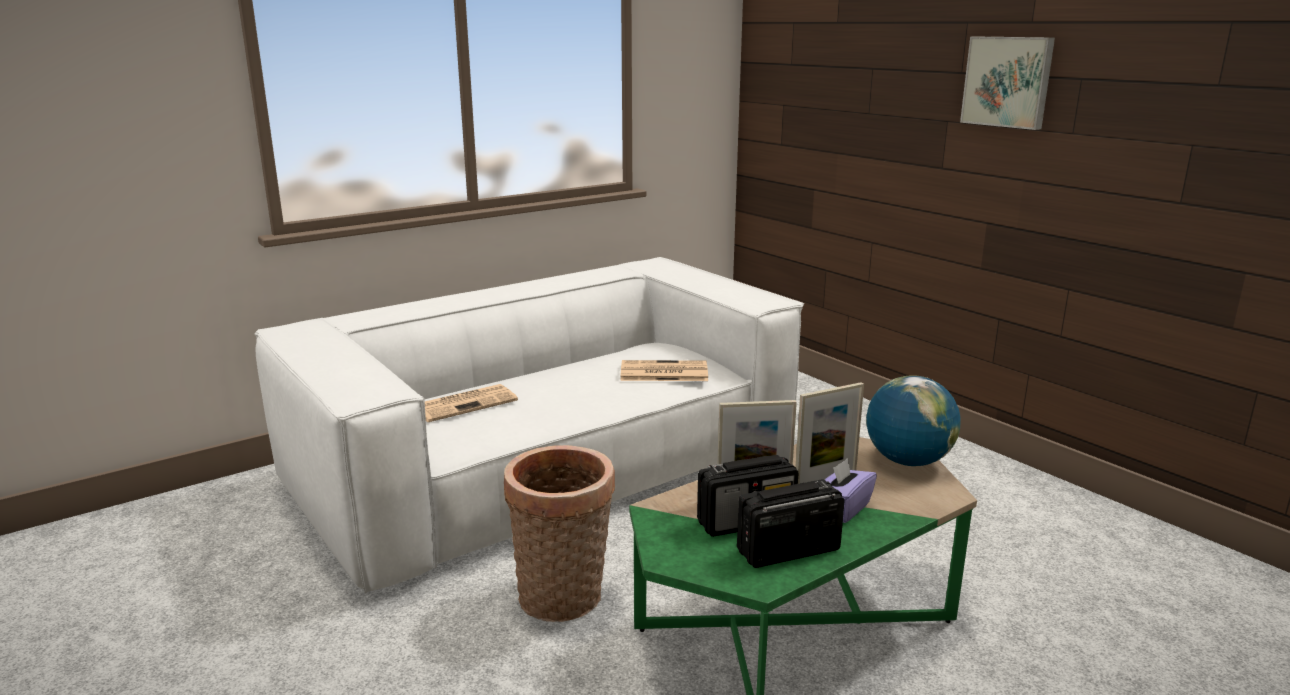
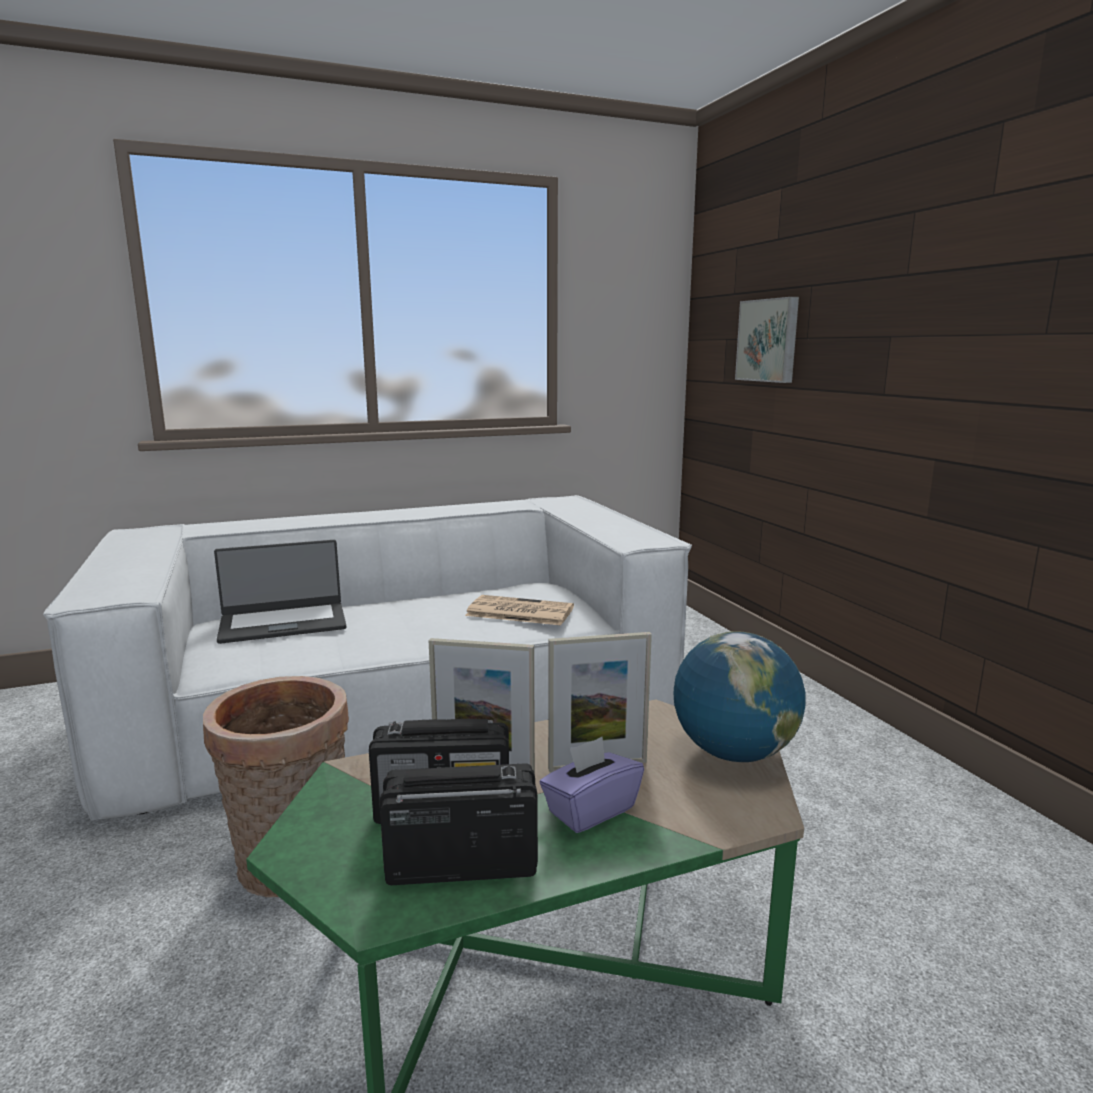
camera: 15 degrees right, 5 degrees down
newspaper [425,384,518,422] -> laptop [214,540,346,644]
picture [960,37,1055,130] -> picture moved to [735,297,799,383]

